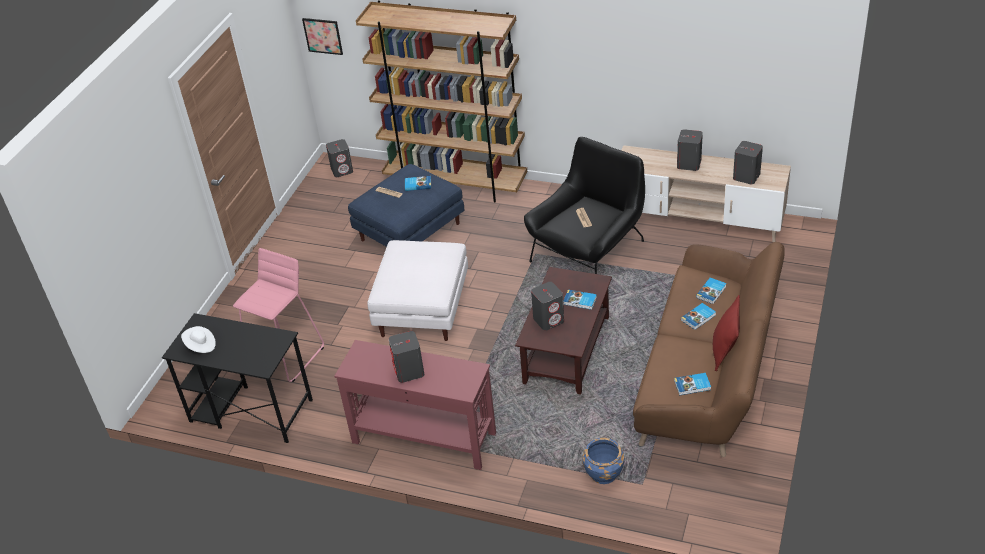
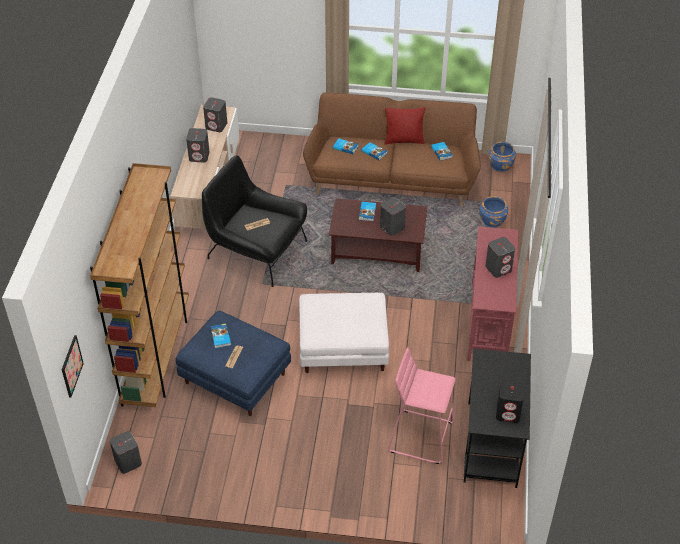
camera: 105 degrees left, 5 degrees up
white hat [181,326,216,353] -> black speaker [496,380,525,423]
none -> blue planter [489,142,516,172]

